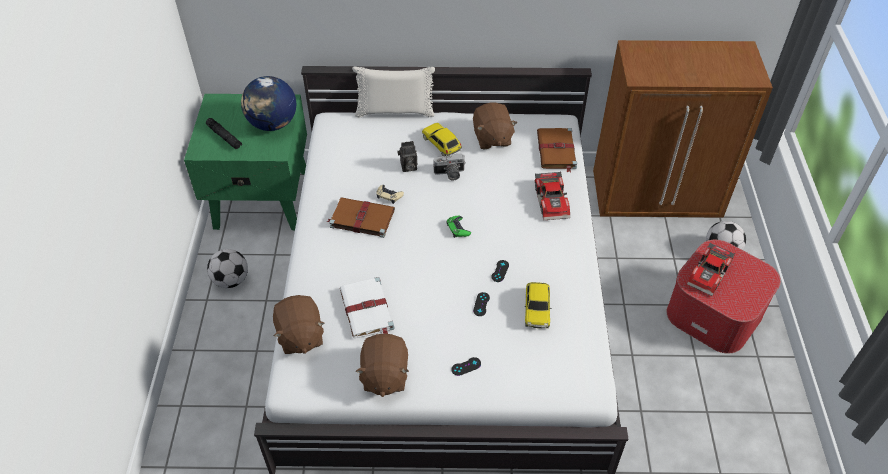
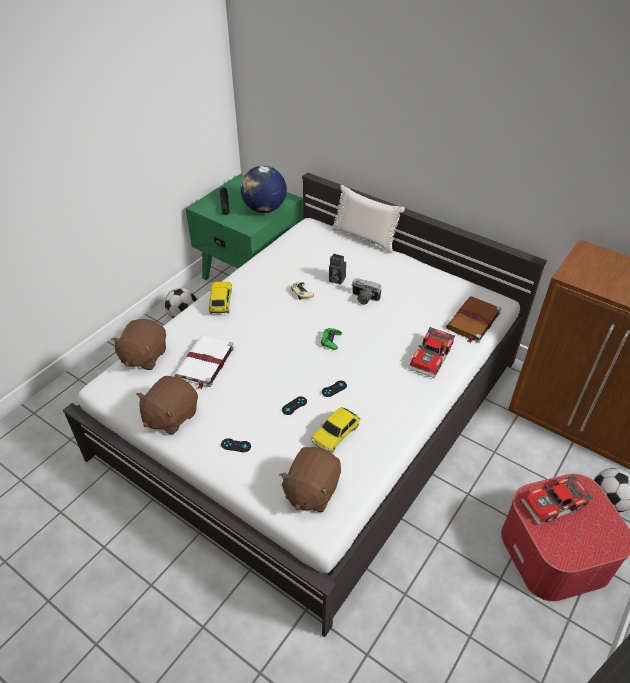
camera: 35 degrees right, 5 degrees down
brown book [327,197,395,238] -> none
toy car [422,123,462,156] -> toy car moved to [209,282,232,314]
brown plush toy [473,103,517,149] -> brown plush toy moved to [279,447,341,512]

